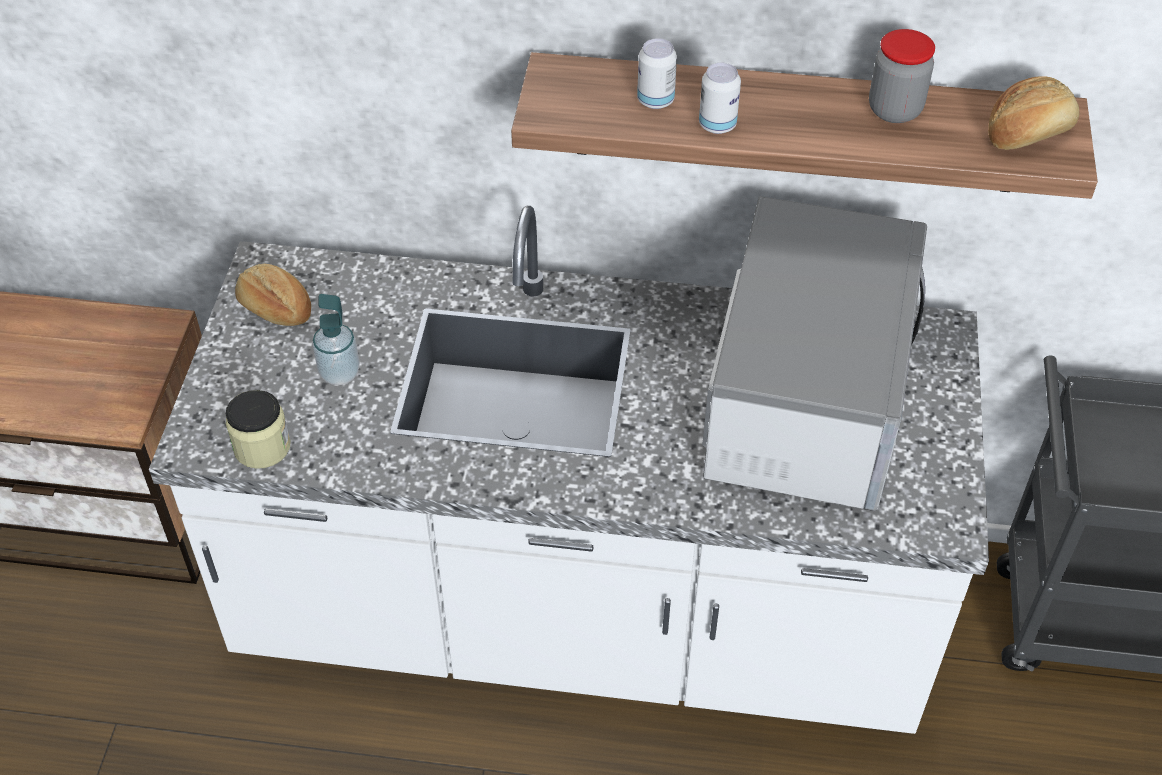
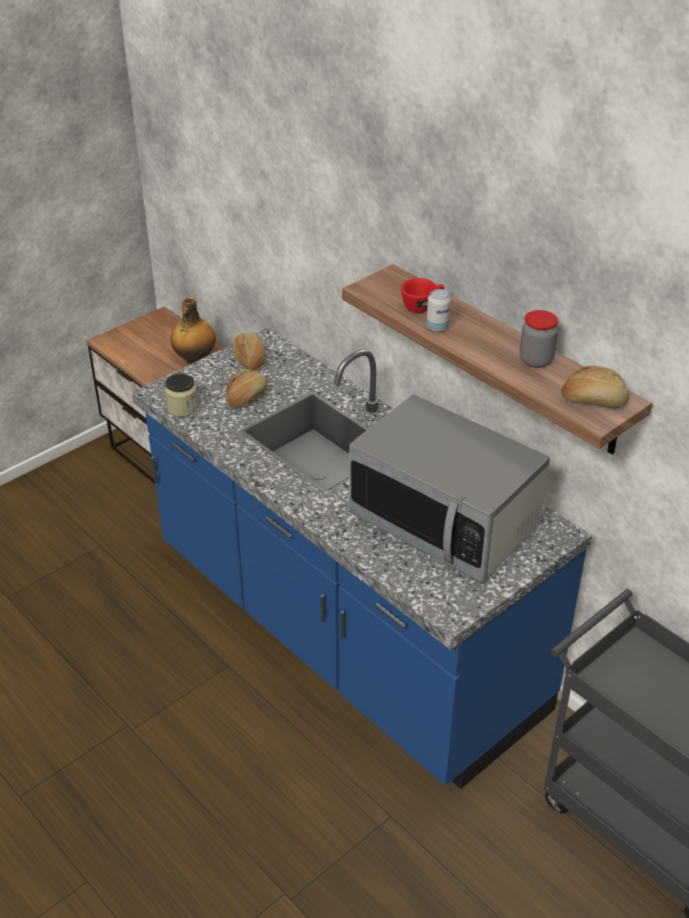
camera: 40 degrees right, 10 degrees down
white counter [149,206,989,734] -> blue counter [132,328,592,789]
soap dispenser [312,294,360,385] -> bread [226,369,267,408]
can [637,38,677,109] -> red cup [401,278,444,313]
microwave [702,196,927,511] -> microwave turned 75 degrees clockwise [349,394,550,583]
none -> bottle [171,297,216,365]

